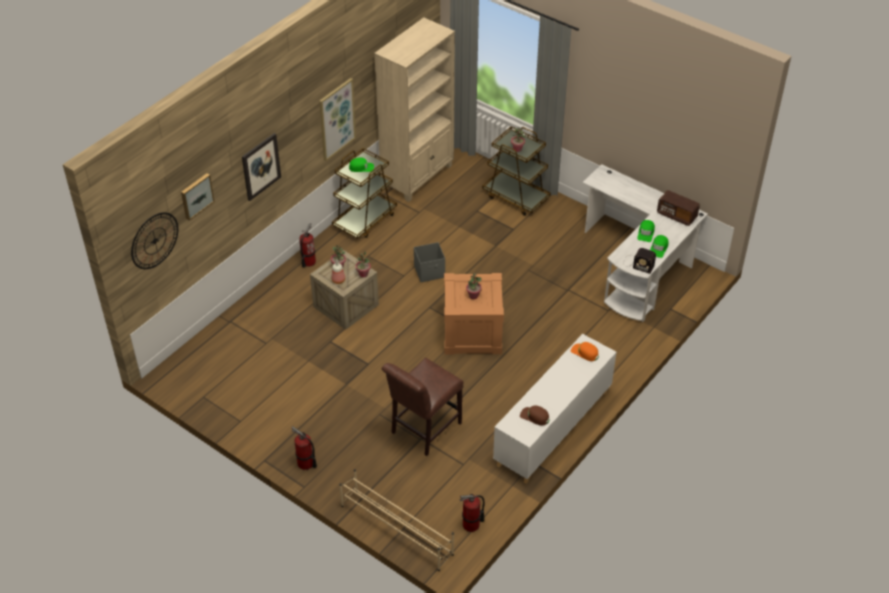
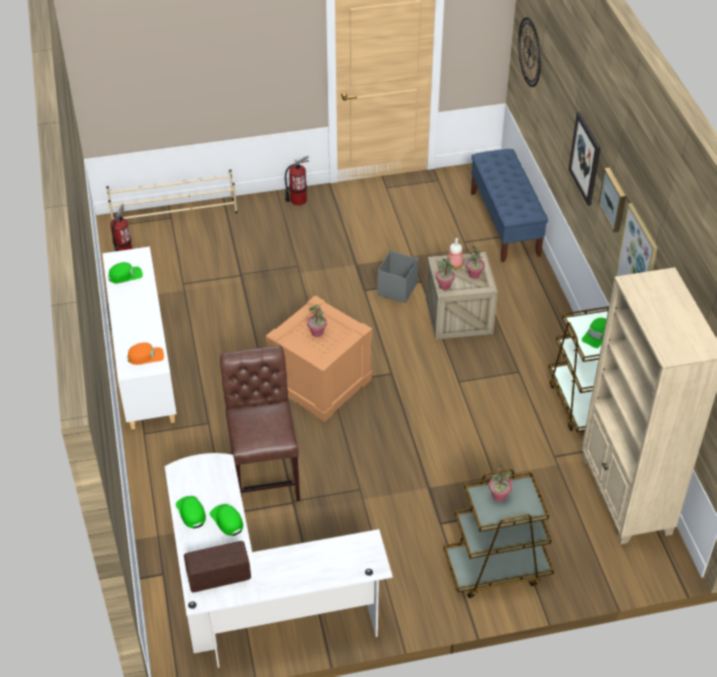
camera: 130 degrees right, 0 degrees up
picture [181,173,215,221] -> picture moved to [598,167,626,232]
fire extinguisher [299,223,316,267] -> none
brown chair [382,357,463,456] -> brown chair moved to [220,346,300,502]
grey storage box [414,242,445,282] -> grey storage box moved to [377,251,418,303]
brown cap [520,405,550,425] -> green cap [108,262,143,283]
radio [624,248,656,274] -> none
none -> blue bench [471,149,548,262]

